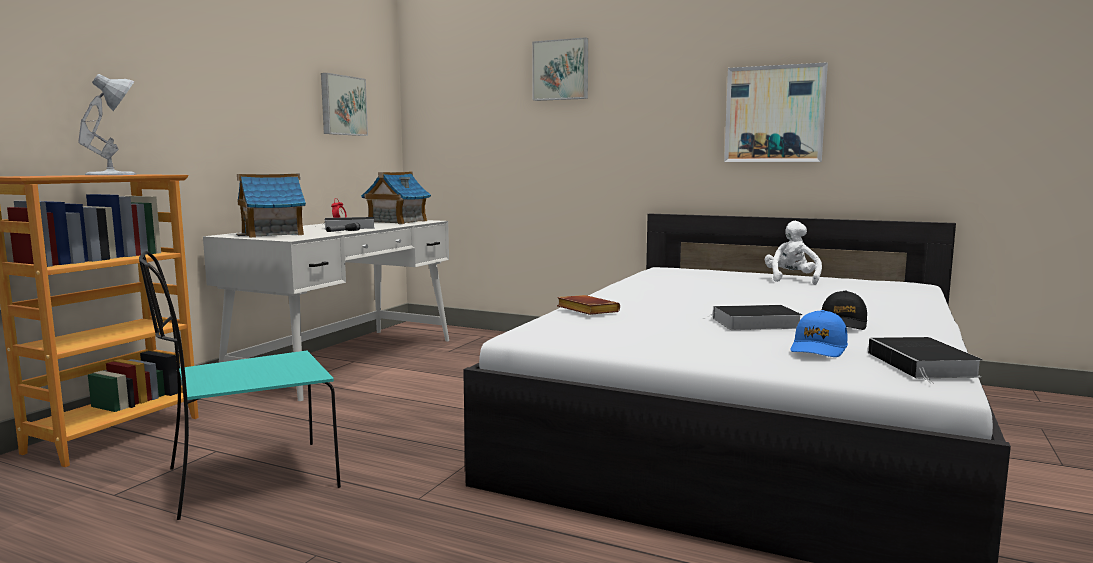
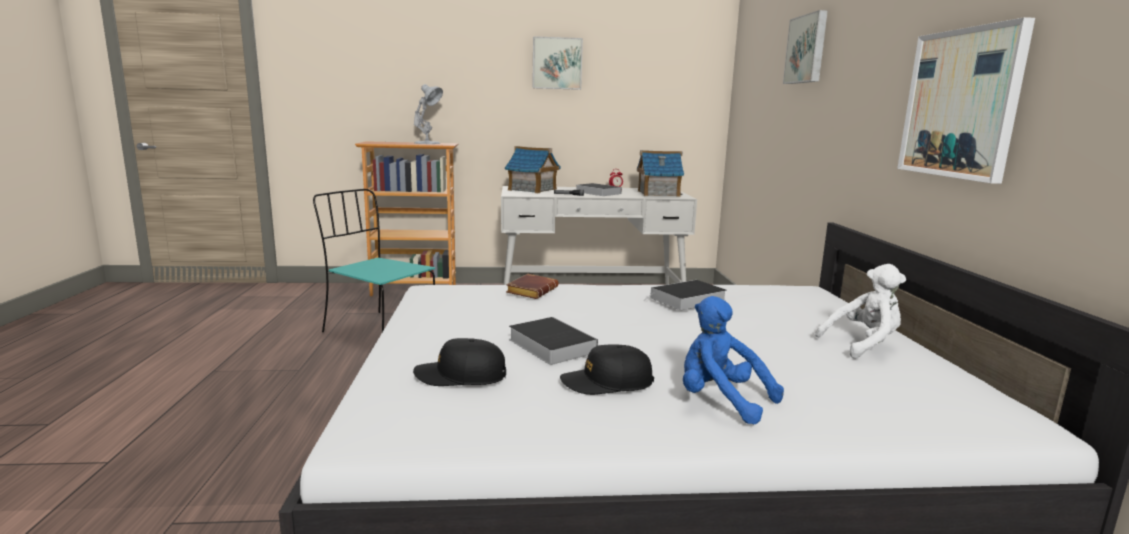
camera: 60 degrees right, 5 degrees up
picture [321,73,368,136] -> picture moved to [532,36,583,90]
blue cap [790,310,848,357] -> black cap [413,338,506,386]
book [868,337,983,384] -> book moved to [644,280,727,310]
none -> blue plush toy [683,296,784,424]

